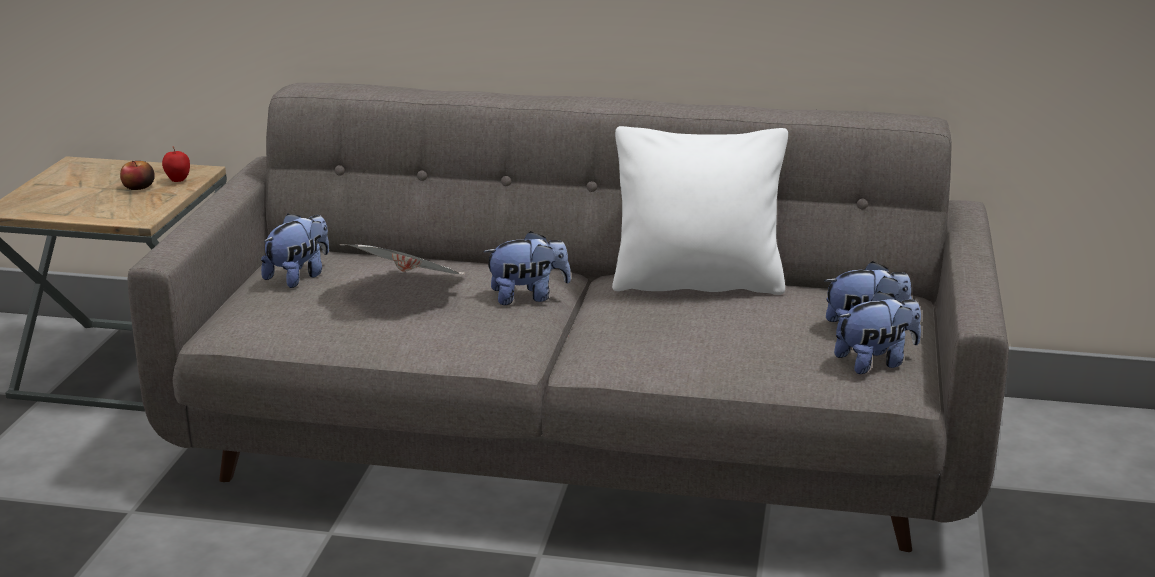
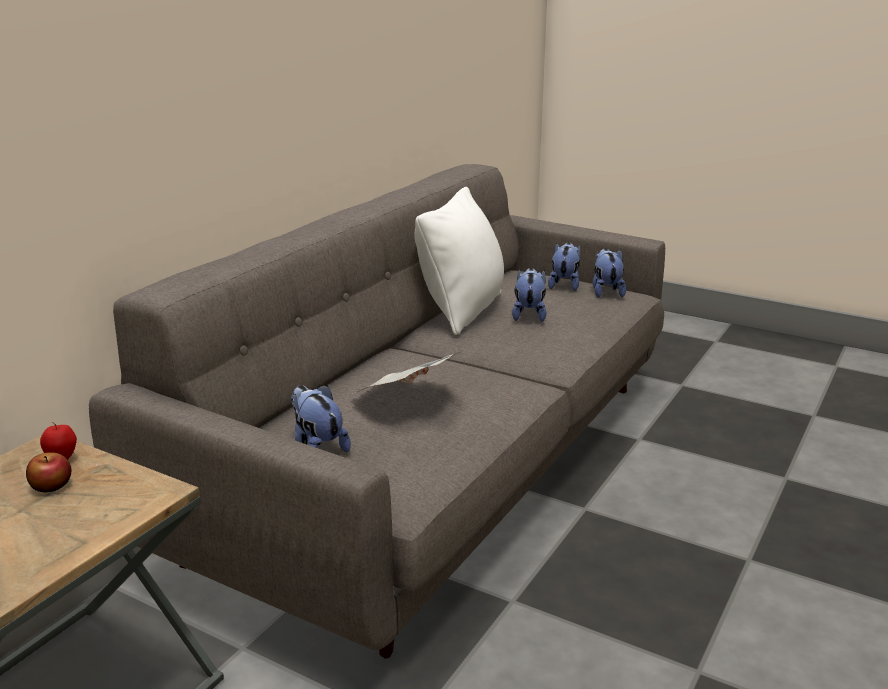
camera: 70 degrees left, 0 degrees up
plush toy [483,231,571,305] -> plush toy moved to [512,268,546,322]

